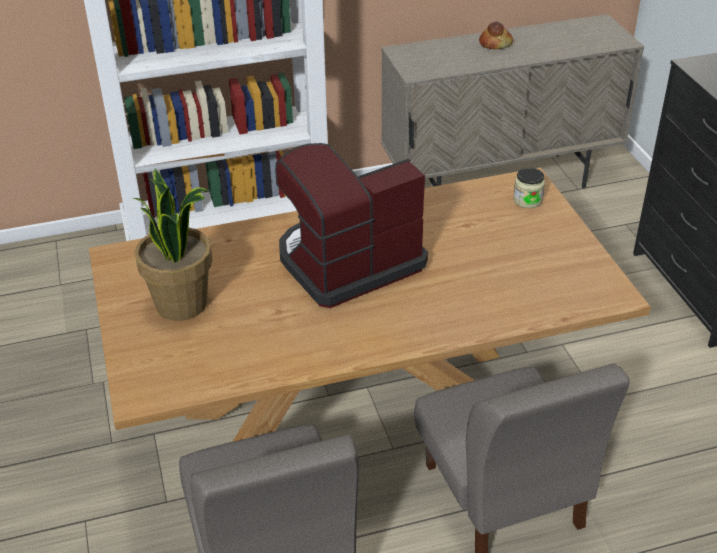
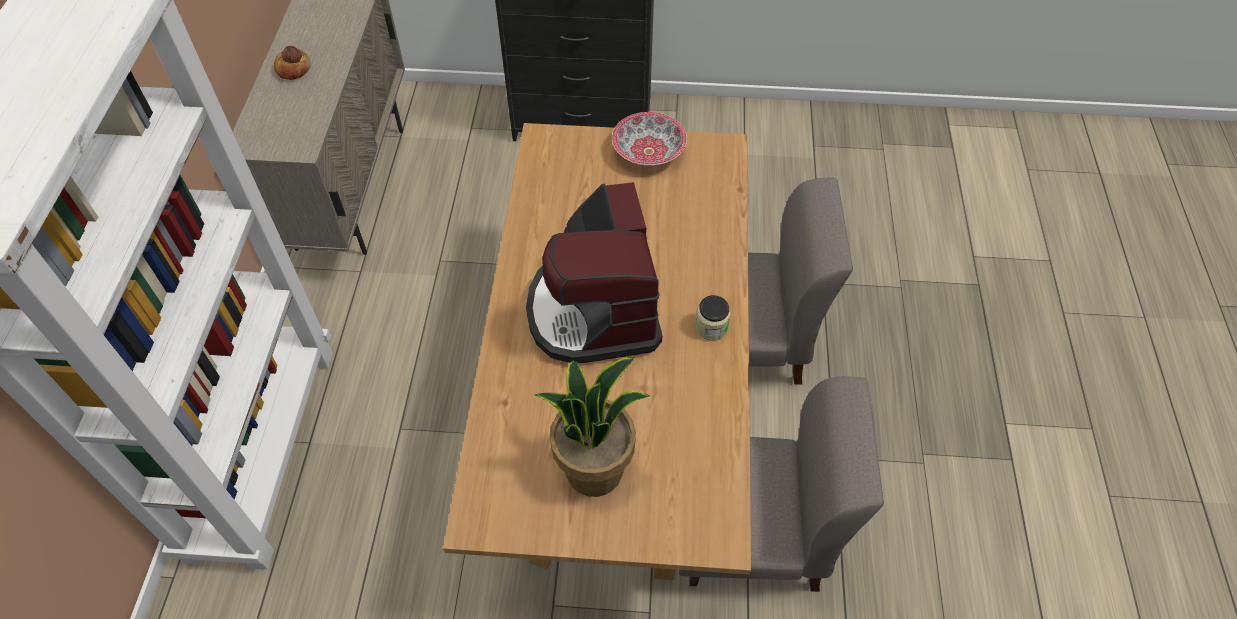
camera: 70 degrees left, 15 degrees up
jar [513,168,545,208] -> jar moved to [695,295,730,341]
none -> bowl [612,112,687,166]

